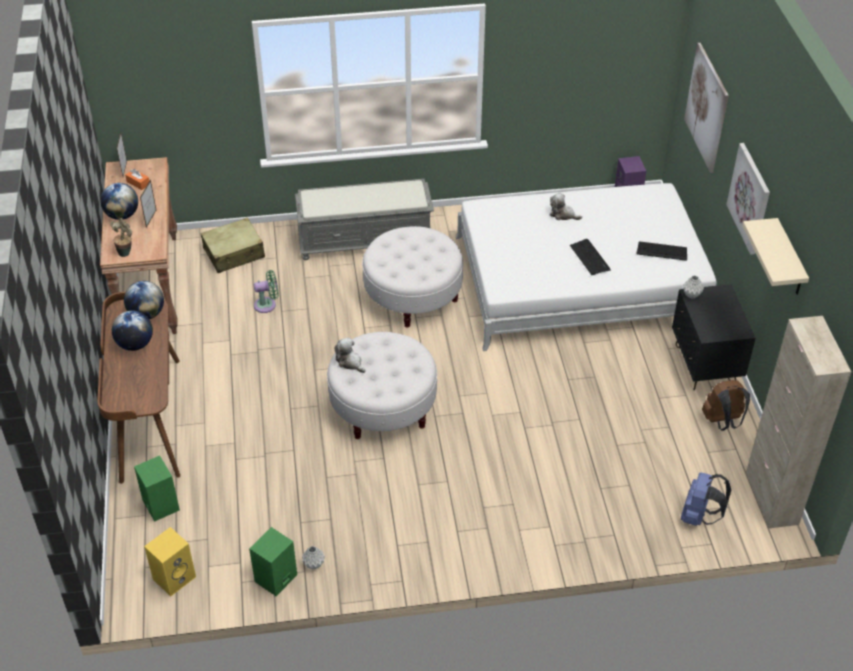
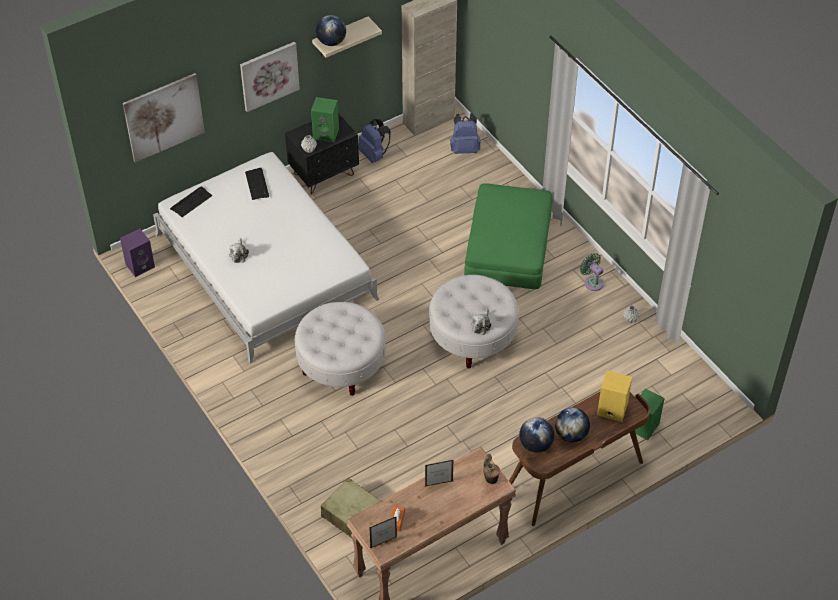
camera: 115 degrees left, 5 degrees up
globe [100,183,138,220] -> globe moved to [316,15,346,46]
yellow speaker [144,527,196,596] -> yellow speaker moved to [597,370,632,422]
green speaker [249,527,297,596] -> green speaker moved to [311,97,339,142]
green fan [254,270,279,313] -> green fan moved to [580,253,604,291]
grey bench [295,179,434,260] -> none
keyboard [570,239,611,275] -> keyboard moved to [170,186,212,217]
brown backpack [702,380,750,431] -> blue backpack [359,119,391,163]
none -> green ottoman [464,183,553,289]

